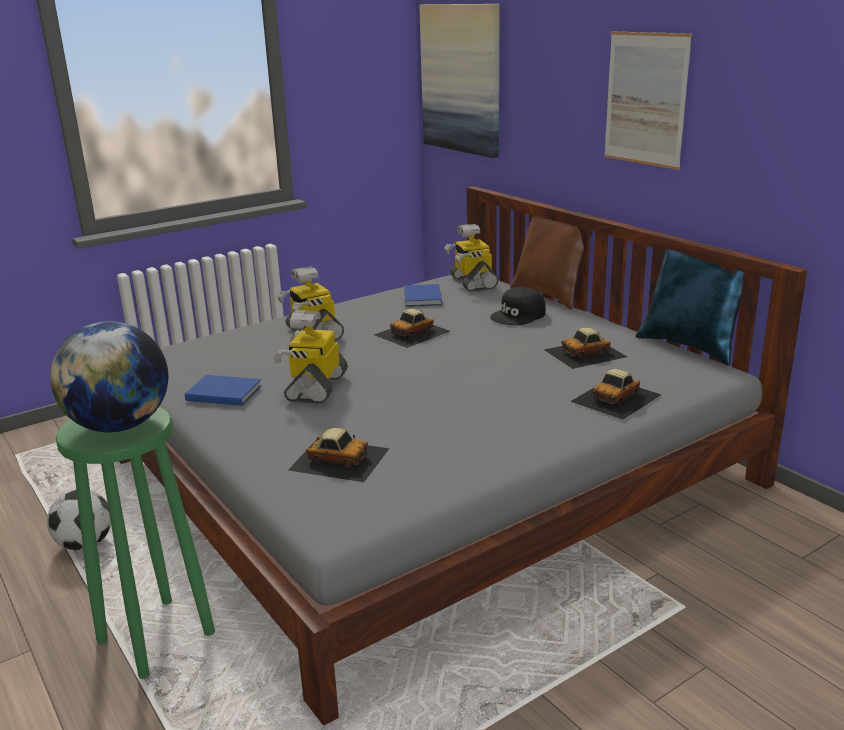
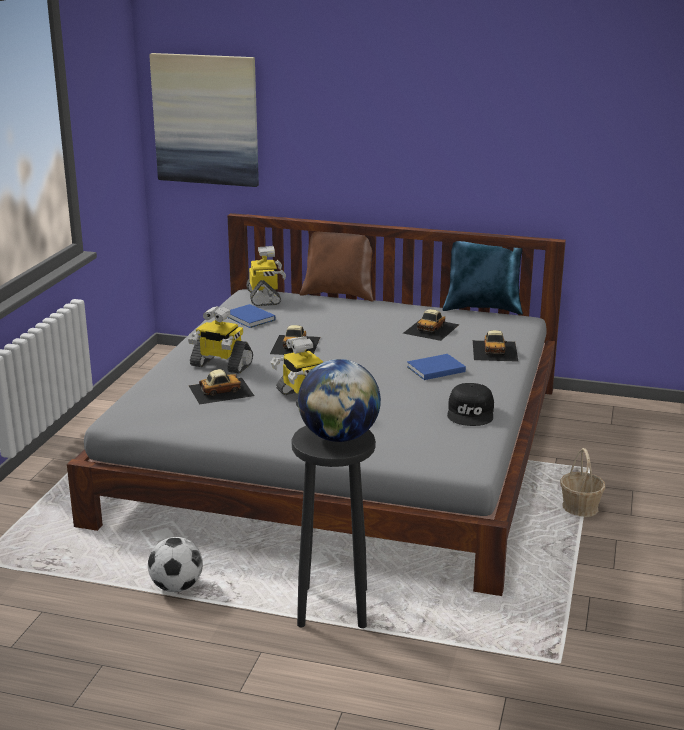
camera: 40 degrees left, 0 degrees up
green stool [56,406,215,679] -> black stool [292,426,376,628]
blue book [185,375,262,406] -> blue book moved to [407,354,466,380]
toy car [288,428,390,482] -> toy car moved to [188,369,254,405]
toy robot [444,224,498,292] -> toy robot turned 135 degrees counterclockwise [246,246,286,306]
black cap [490,287,546,325] -> black cap moved to [447,383,494,426]
picture [604,32,692,170] -> none
none -> basket [560,448,605,517]

